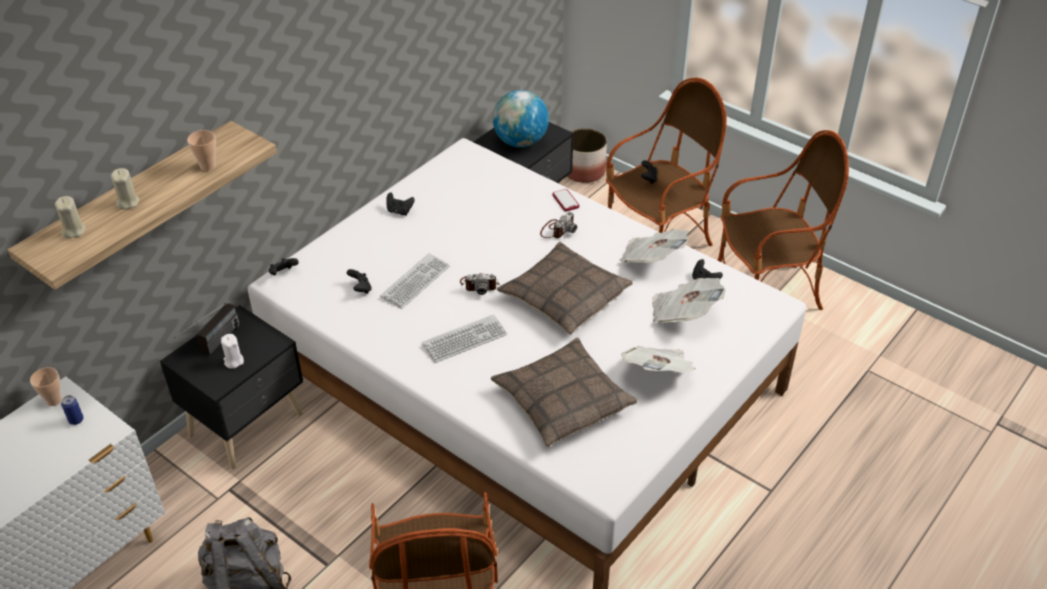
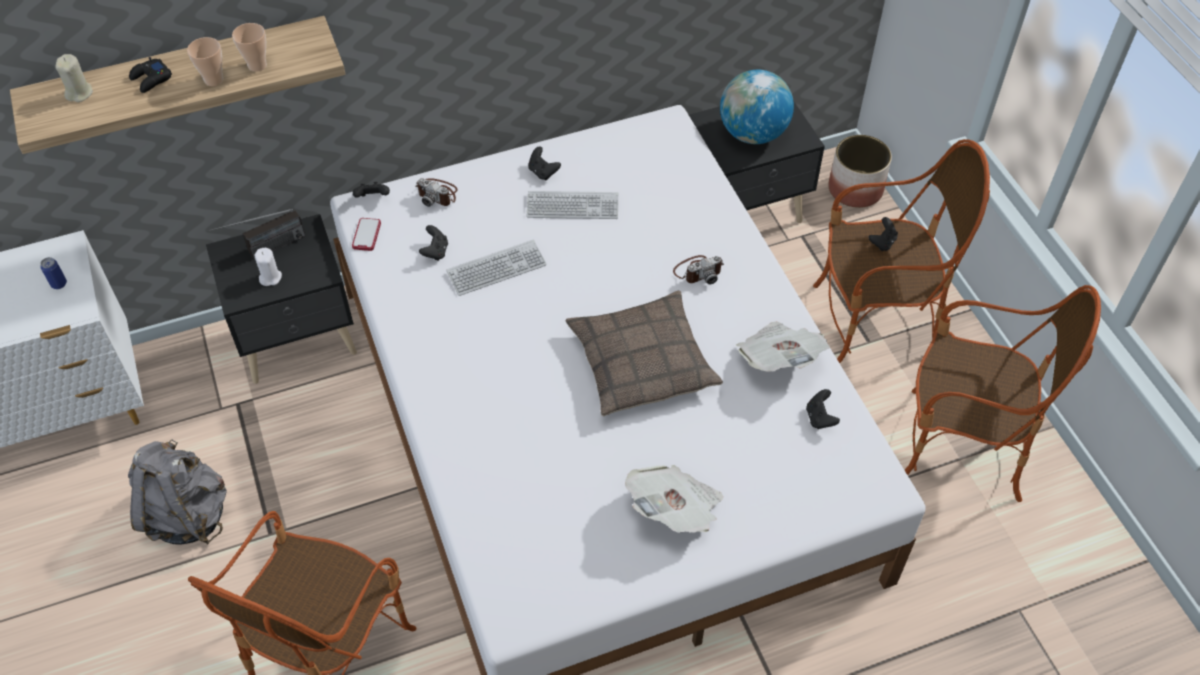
camera: 30 degrees right, 10 degrees up
cup [30,367,62,406] -> cup moved to [187,37,223,86]
beige candle [111,168,140,210] -> black game controller [129,57,172,93]
keyboard [422,314,507,363] -> keyboard moved to [527,191,618,219]
camera [460,273,500,295] -> camera moved to [416,178,458,207]
pillow [491,338,638,447] -> none
phone [553,189,579,212] -> phone moved to [352,218,381,251]
newspaper [652,278,725,323] -> none

